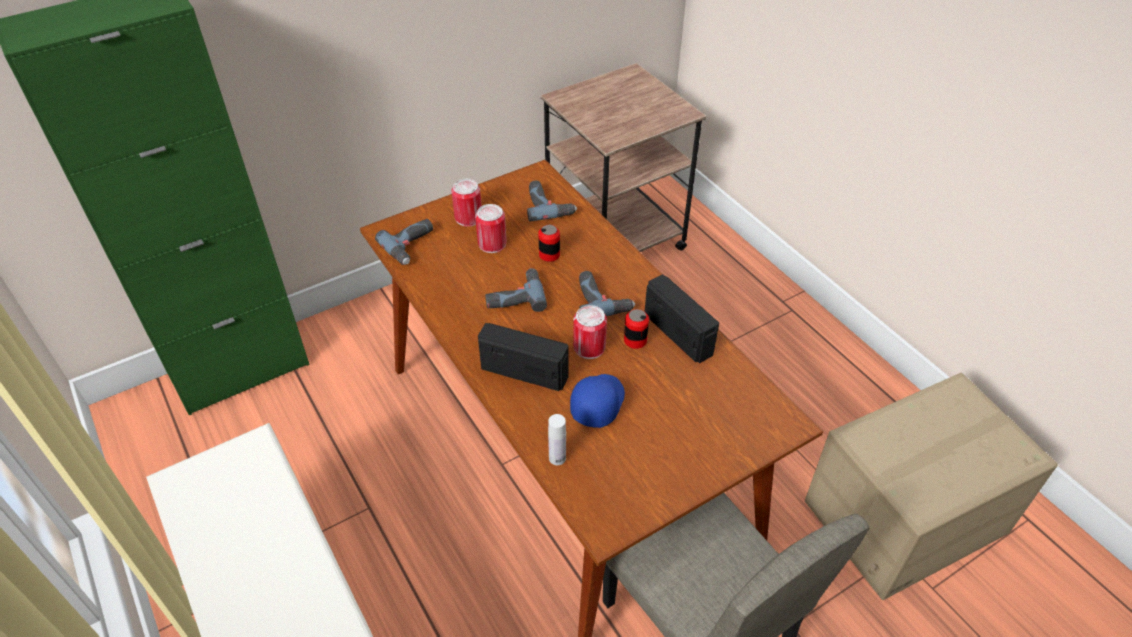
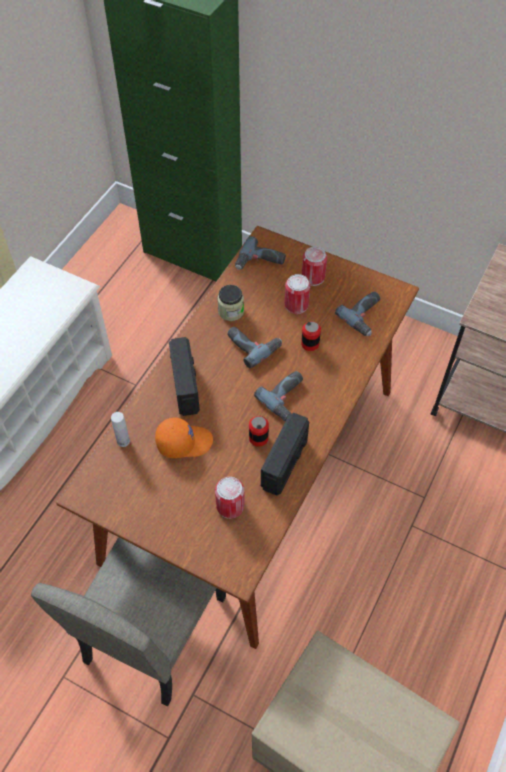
camera: 60 degrees right, 10 degrees up
blue cap [570,374,625,428] -> orange cap [155,418,213,458]
can [573,305,607,359] -> can moved to [215,477,245,519]
none -> jar [217,285,244,321]

